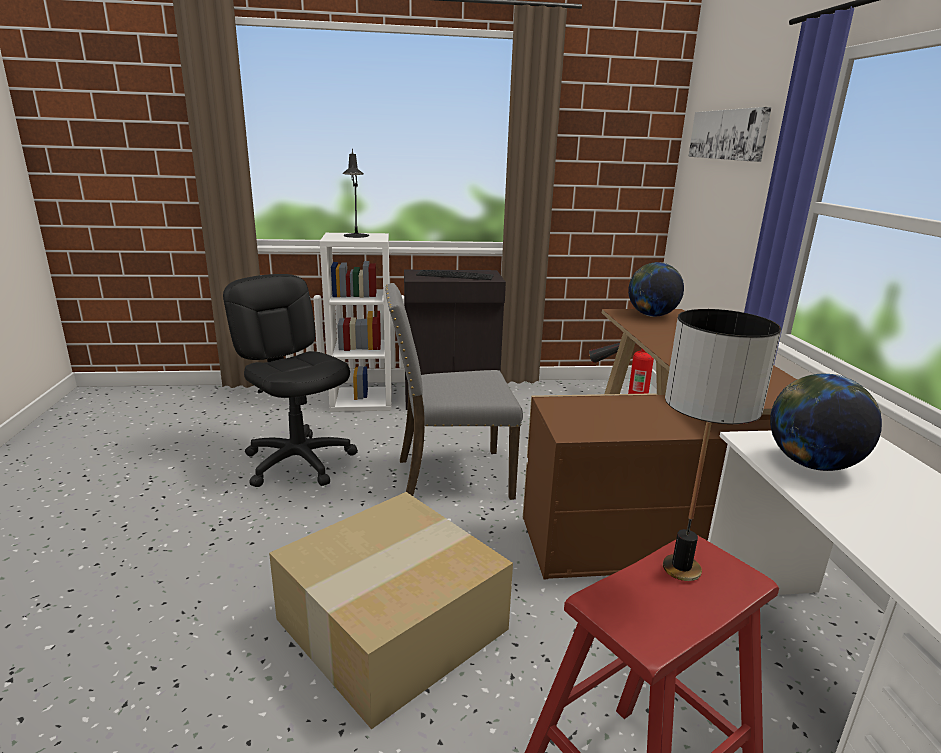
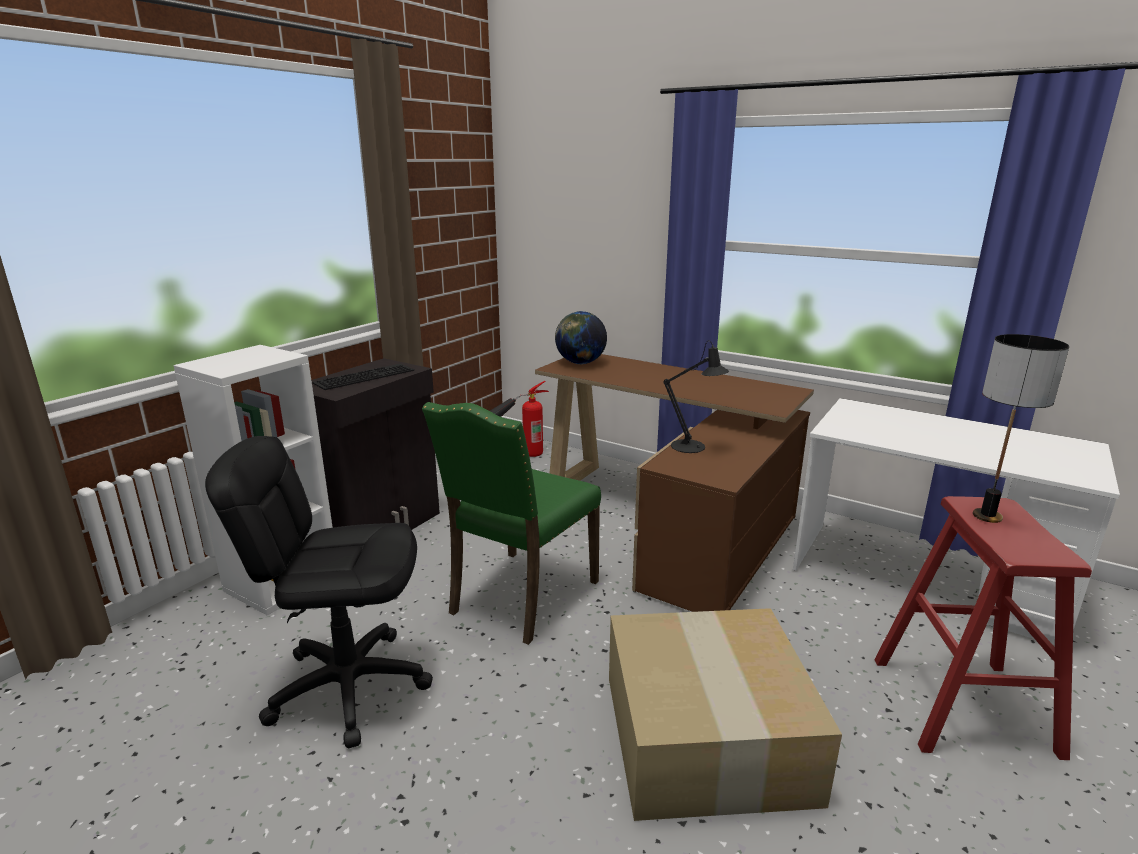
camera: 50 degrees left, 0 degrees up
black table lamp [343,148,369,238] -> black table lamp moved to [663,341,729,453]
grey chair [385,283,523,500] -> green chair [422,402,601,645]
picture [688,107,772,162] -> none
globe [770,374,882,471] -> none

